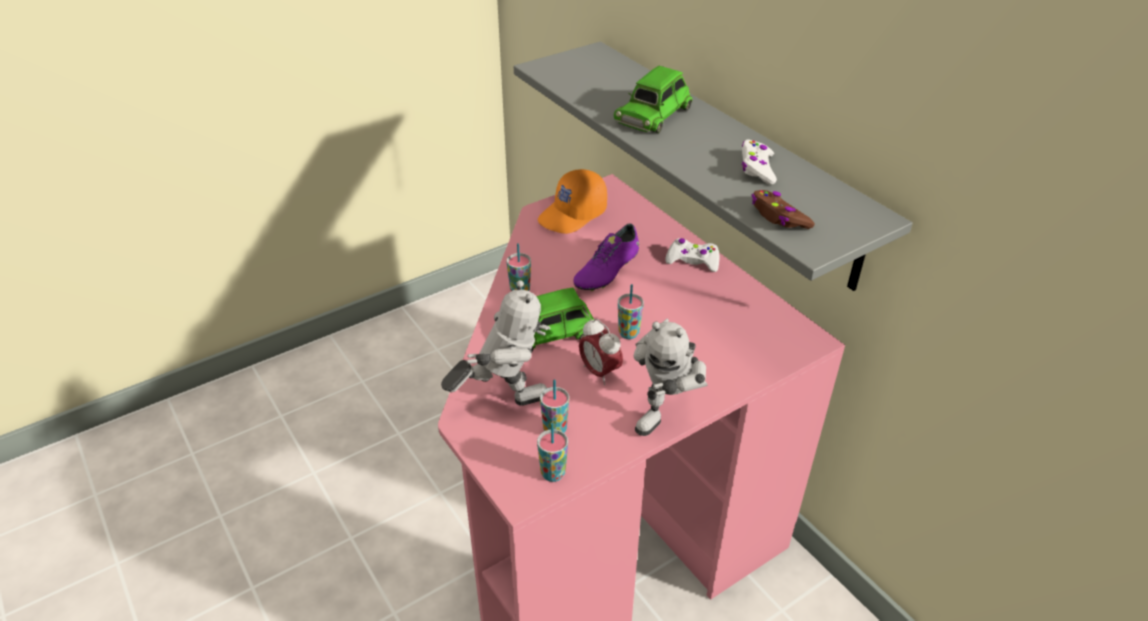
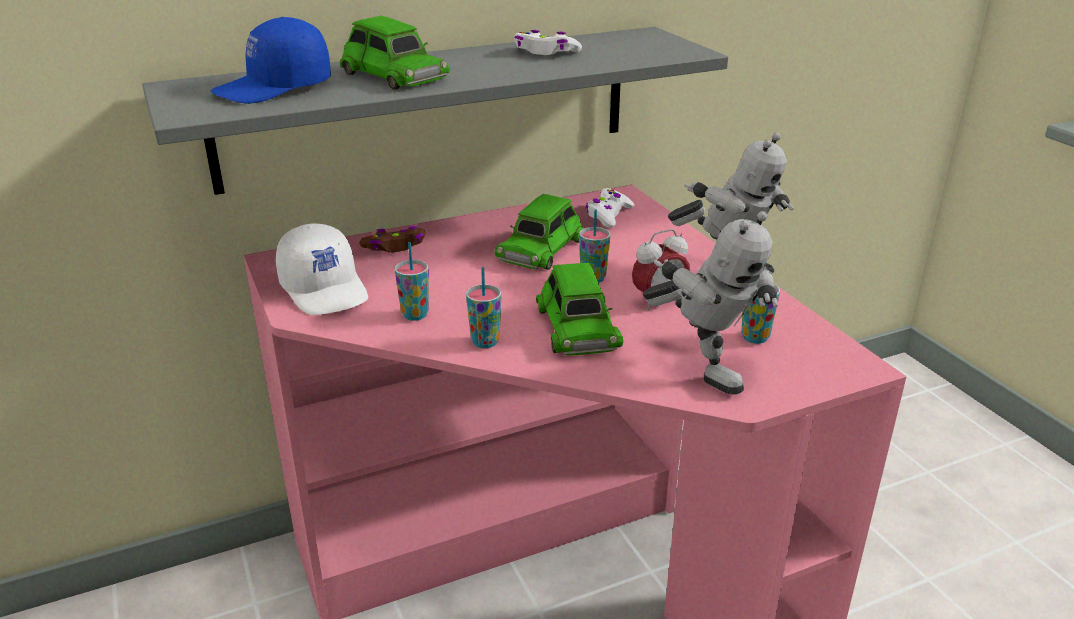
camera: 80 degrees left, 10 degrees down
toy robot [441,280,550,406] -> toy robot turned 150 degrees clockwise [643,211,778,394]
cup [537,423,568,482] -> cup moved to [394,242,429,321]
orange cap [538,169,607,234] -> white cap [276,224,368,315]
purple shoe [573,223,639,291] -> none
white game controller [665,238,719,272] -> white game controller moved to [586,188,634,228]
brown game controller [751,190,815,229] -> brown game controller moved to [359,226,425,253]
none -> blue cap [211,17,331,104]
none -> green toy car [494,194,584,270]

